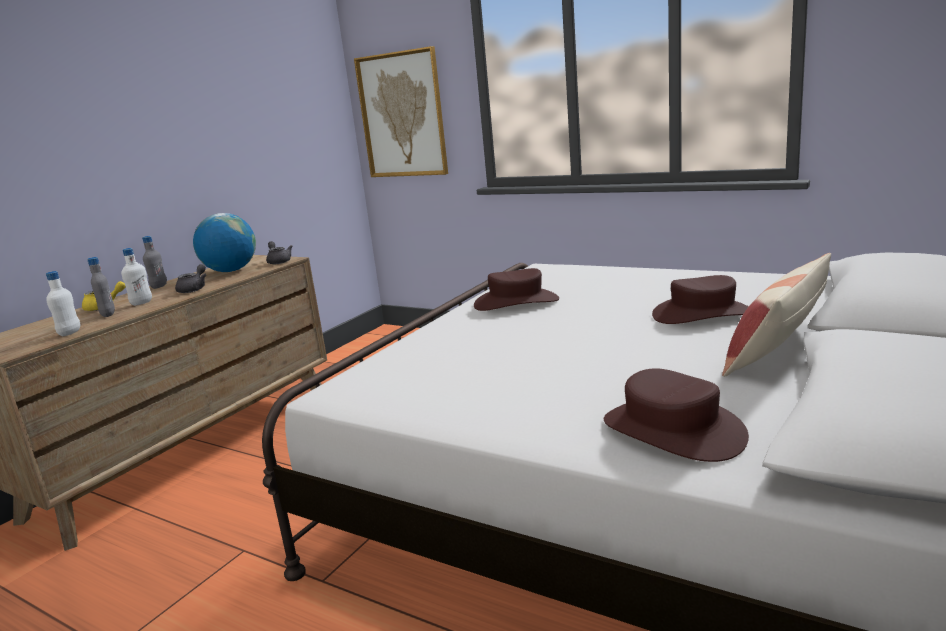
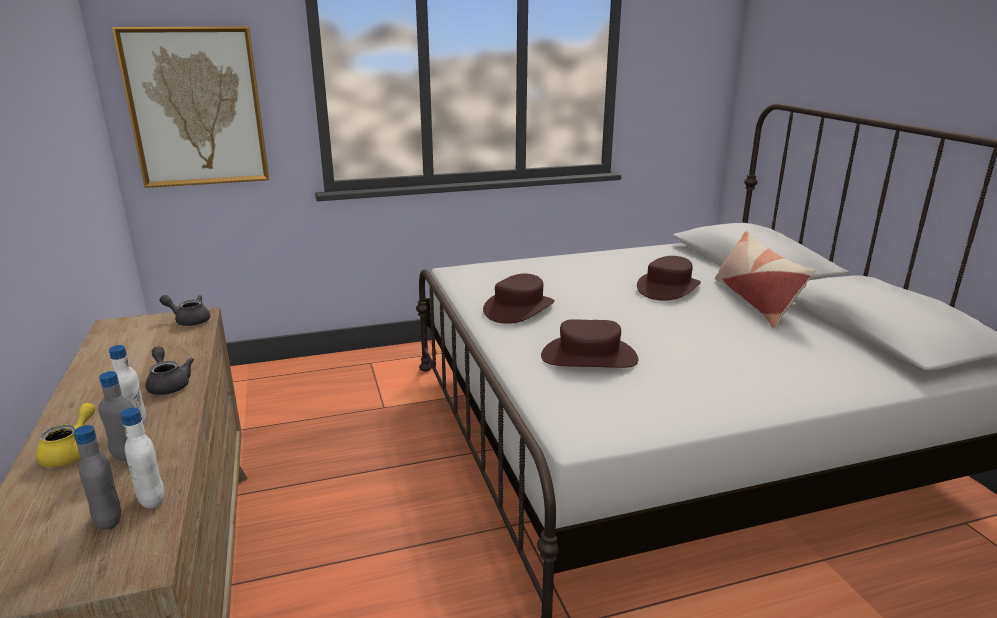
camera: 50 degrees left, 5 degrees up
grey bottle [142,236,167,289] -> grey bottle moved to [74,425,121,530]
globe [193,213,256,272] -> none
brown hat [604,368,749,462] -> brown hat moved to [541,319,638,368]

